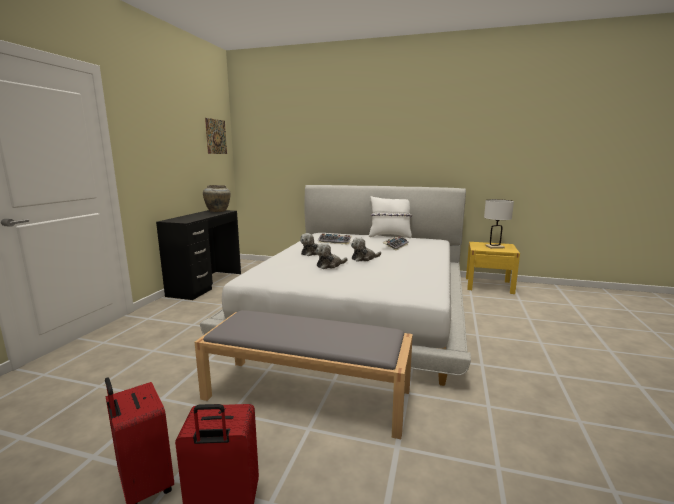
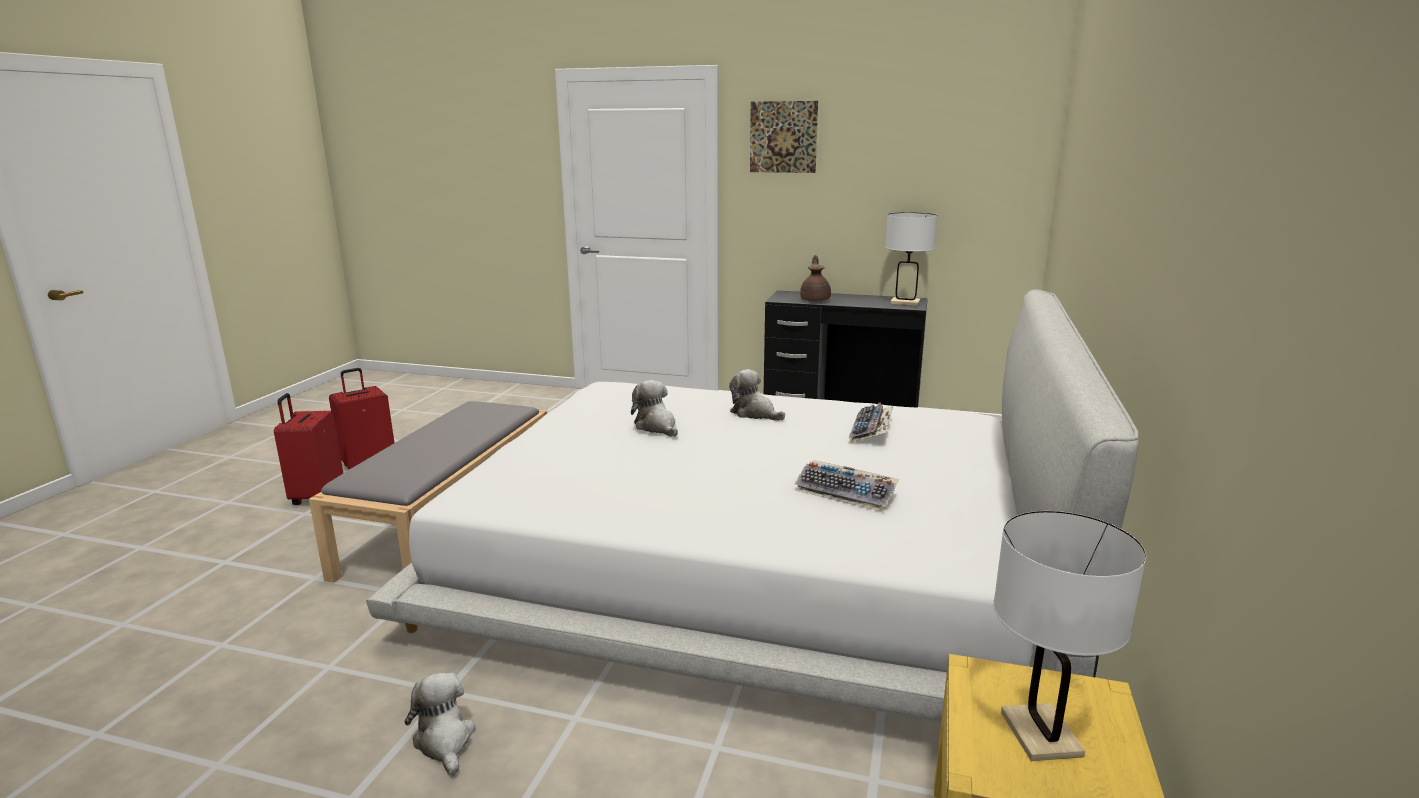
camera: 90 degrees right, 5 degrees up
beige vase [203,185,231,212] -> white table lamp [885,212,938,306]
picture [205,118,227,154] -> picture moved to [750,101,818,173]
plush toy [351,237,381,262] -> plush toy moved to [405,673,475,776]
white pillow [369,196,413,238] -> none
none -> brown teapot [800,255,831,302]

